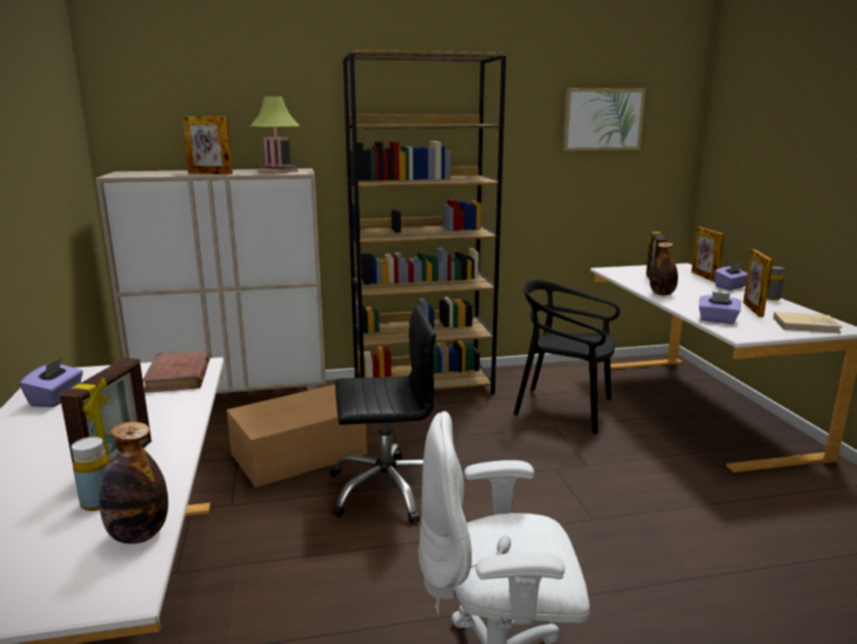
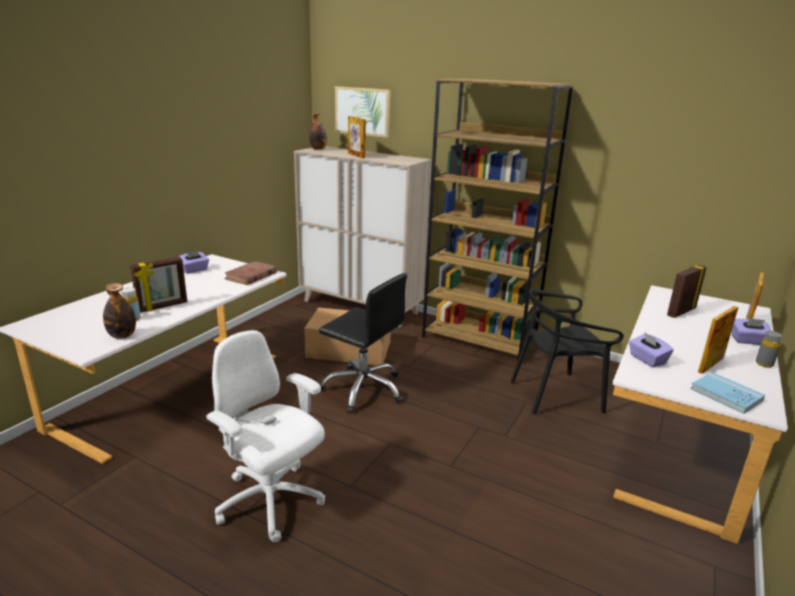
camera: 40 degrees right, 5 degrees up
table lamp [251,96,301,173] -> none
black chair [514,280,620,434] -> black chair turned 75 degrees counterclockwise [510,289,624,414]
picture [562,88,646,151] -> picture moved to [335,86,391,138]
bottle [650,242,678,295] -> bottle moved to [309,113,327,150]
beige book [773,312,842,334] -> blue book [690,372,765,414]

